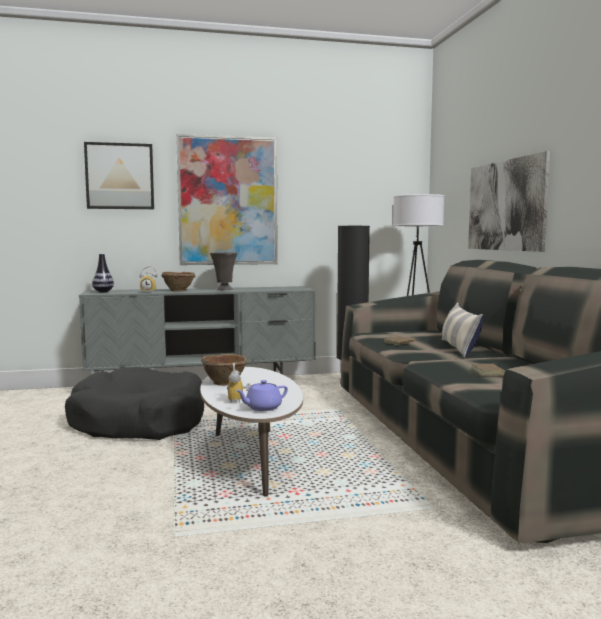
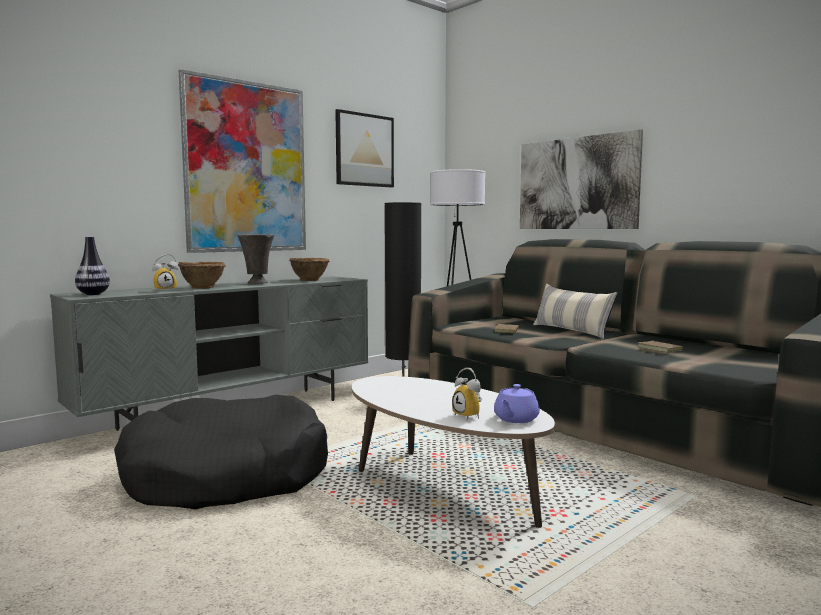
camera: 30 degrees left, 0 degrees up
picture [84,142,154,209] -> picture moved to [335,109,394,188]
brown bowl [201,354,247,386] -> brown bowl moved to [289,258,330,281]

